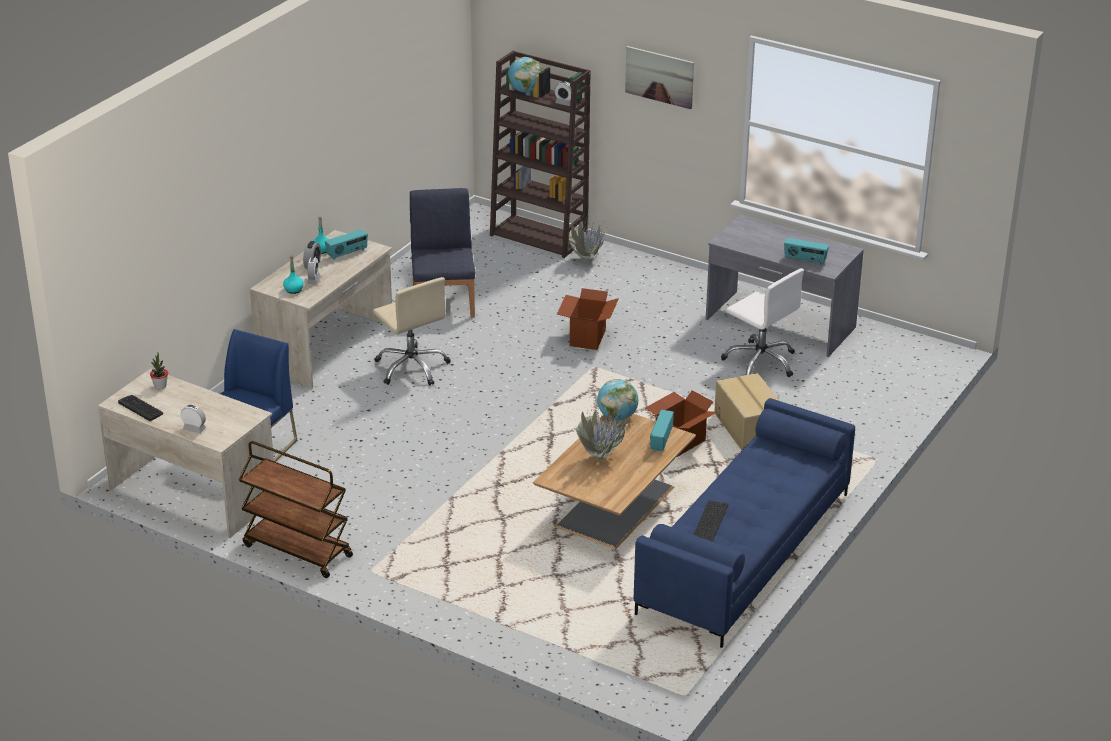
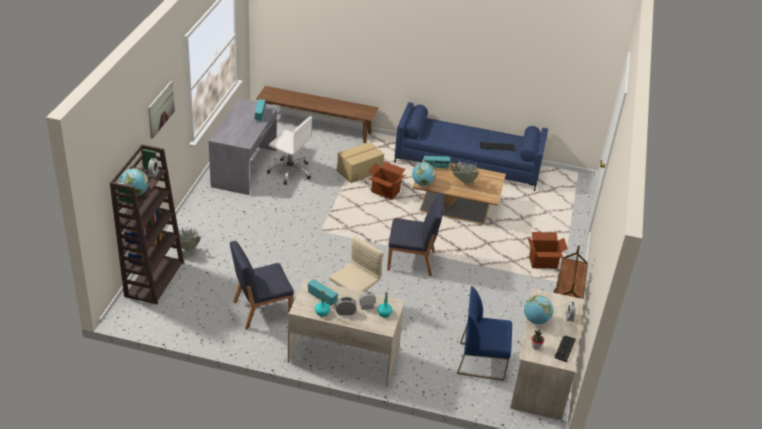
camera: 110 degrees left, 5 degrees up
cardboard box [557,288,619,350] -> cardboard box moved to [528,232,568,269]
white office chair [721,268,804,377] -> white office chair turned 90 degrees clockwise [267,116,312,185]
none -> brown bench [256,86,379,144]
none -> blue chair [387,193,444,276]
none -> globe [524,295,553,324]

